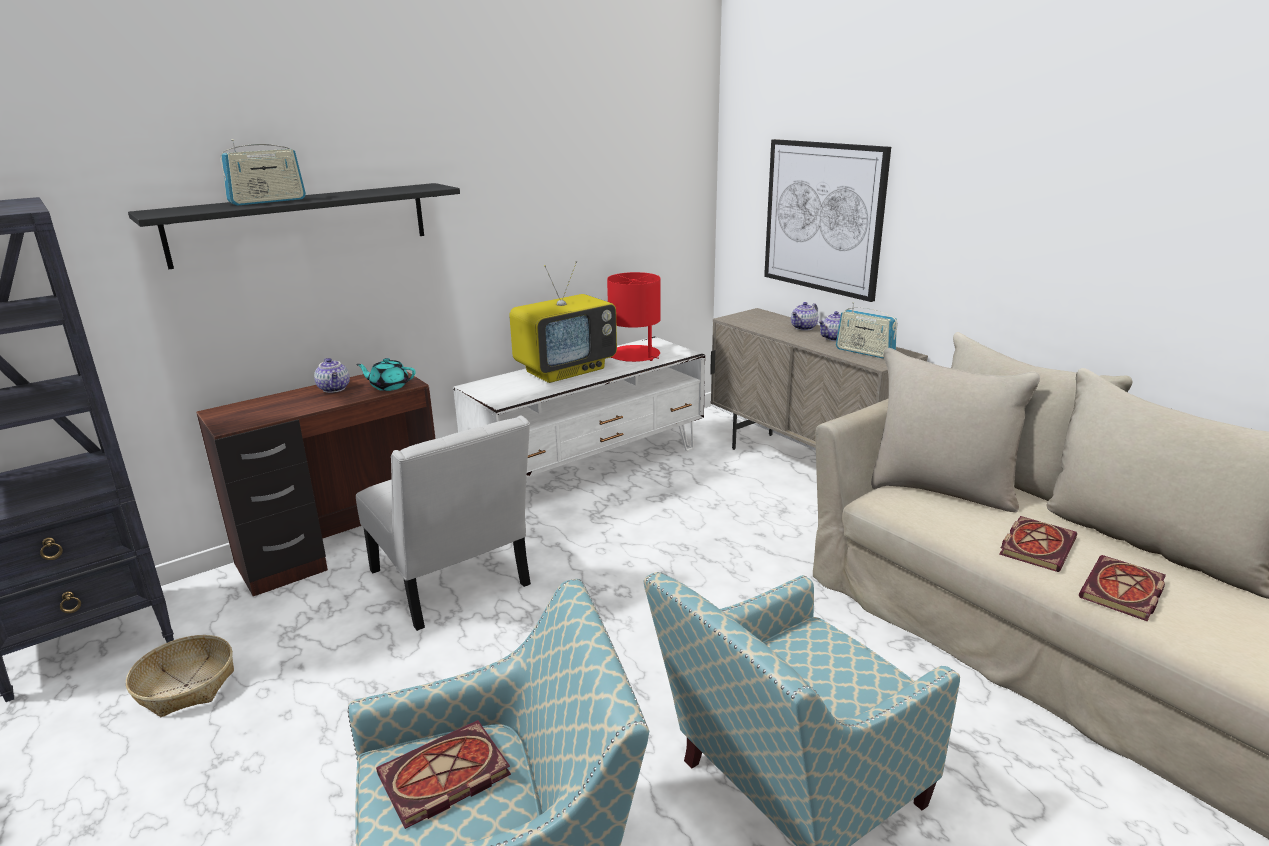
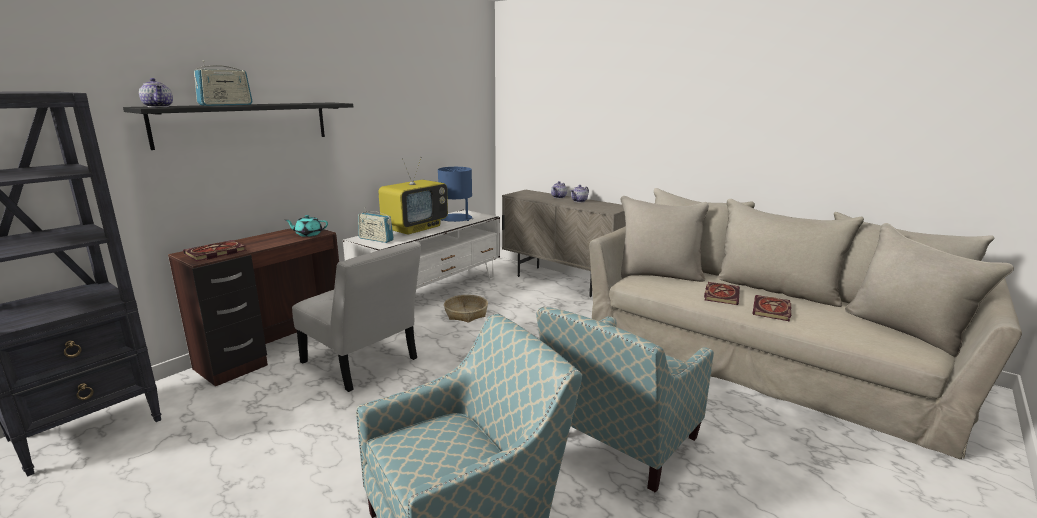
camera: 15 degrees left, 5 degrees down
basket [126,635,234,717] -> basket moved to [444,295,488,323]
teapot [314,358,350,393] -> teapot moved to [139,78,173,107]
book [376,720,511,829] -> book moved to [183,240,247,261]
red table lamp [607,272,661,362] -> blue table lamp [438,167,473,222]
picture [764,139,891,302] -> none
radio [836,302,898,359] -> radio moved to [358,211,394,243]

